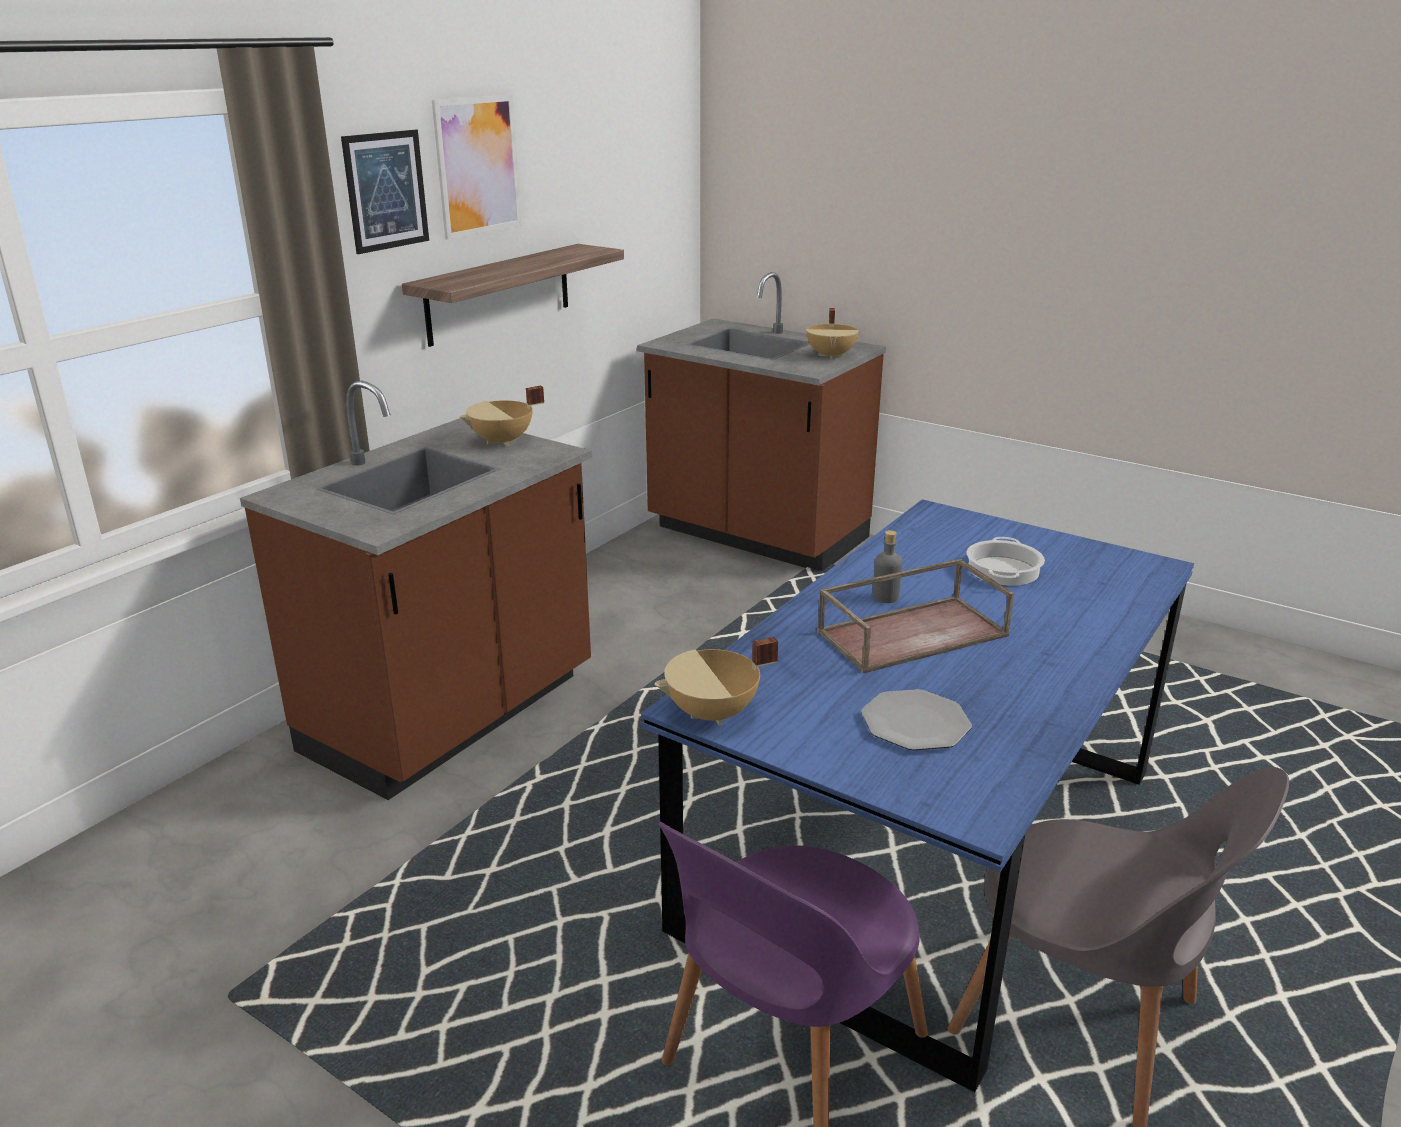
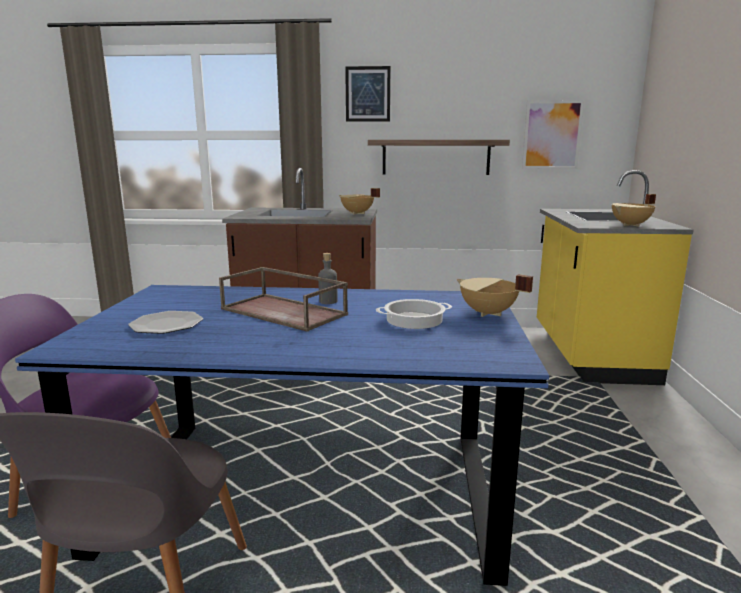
camera: 60 degrees right, 10 degrees down
picture [432,95,521,240] -> picture moved to [522,100,585,169]
brown counter [637,272,886,571] -> yellow counter [537,170,693,385]
beige cooking pot [654,637,778,726] -> beige cooking pot moved to [457,274,533,317]

